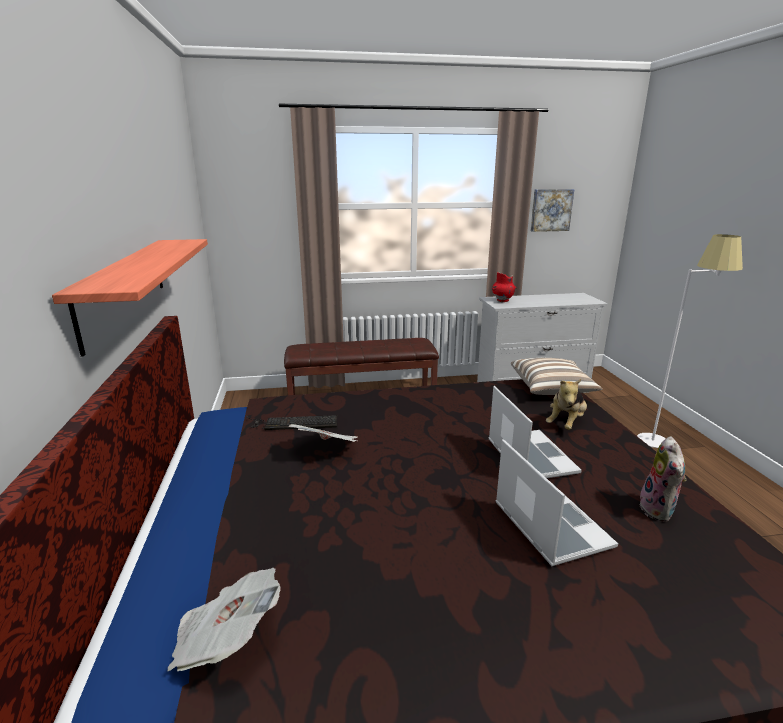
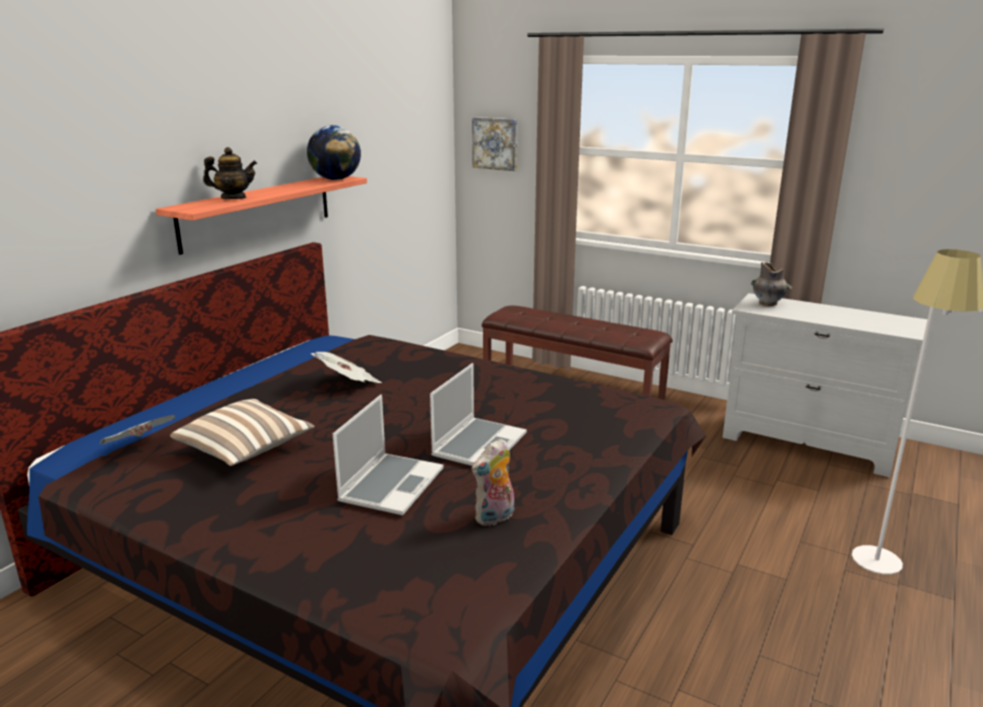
camera: 40 degrees right, 0 degrees up
keyboard [246,415,337,430] -> none
red vase [492,272,516,302] -> grey vase [751,262,792,306]
pillow [511,358,603,395] -> pillow moved to [170,399,315,466]
picture [530,189,574,232] -> picture moved to [472,117,517,171]
plush toy [546,379,587,430] -> none
none -> teapot [203,147,257,199]
none -> globe [307,125,361,180]

